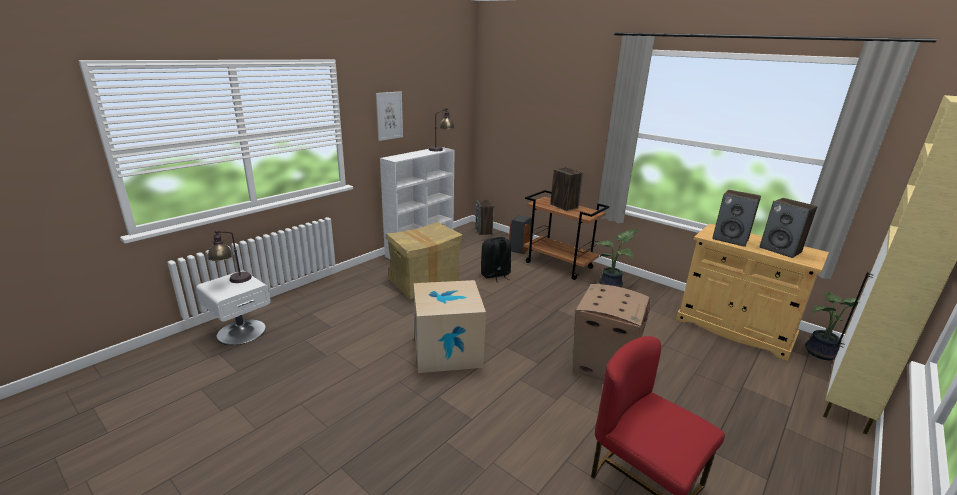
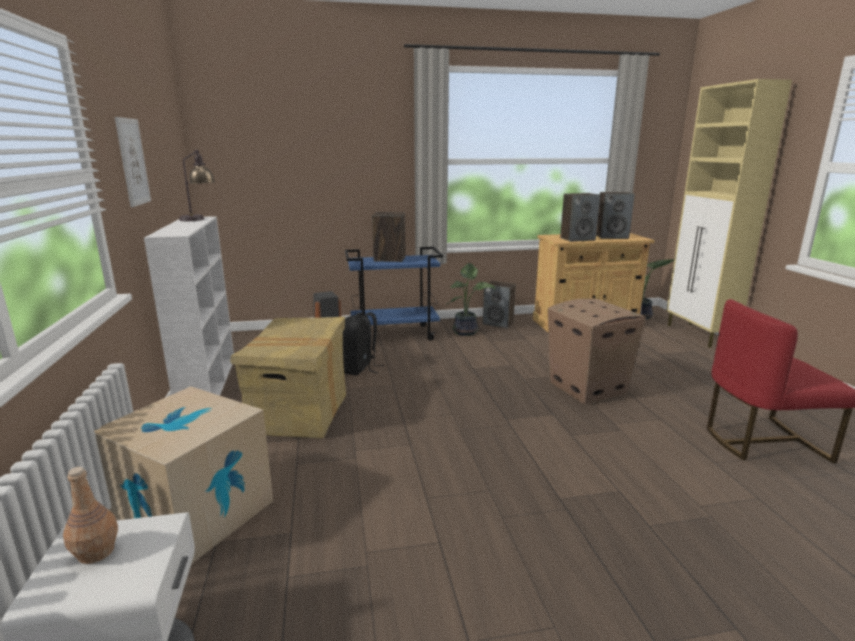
camera: 50 degrees left, 5 degrees down
table lamp [208,230,252,283] -> brown bottle [63,467,118,564]
cardboard box [414,280,486,373] -> cardboard box moved to [94,386,273,564]
speaker [475,200,494,235] -> speaker moved to [483,281,516,328]
brown cart [524,190,609,280] -> blue cart [345,247,443,341]

